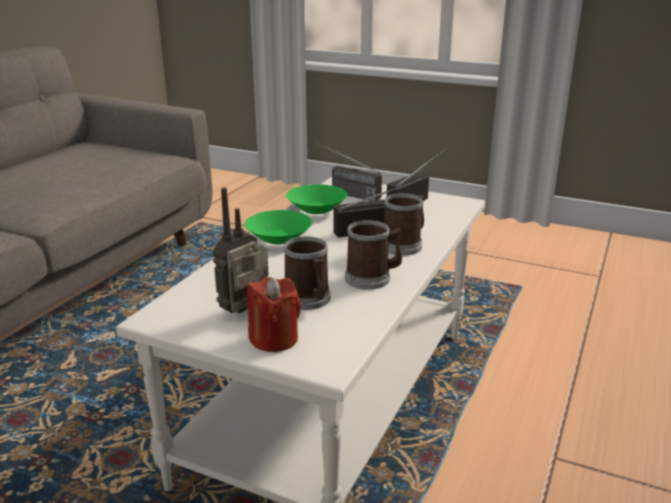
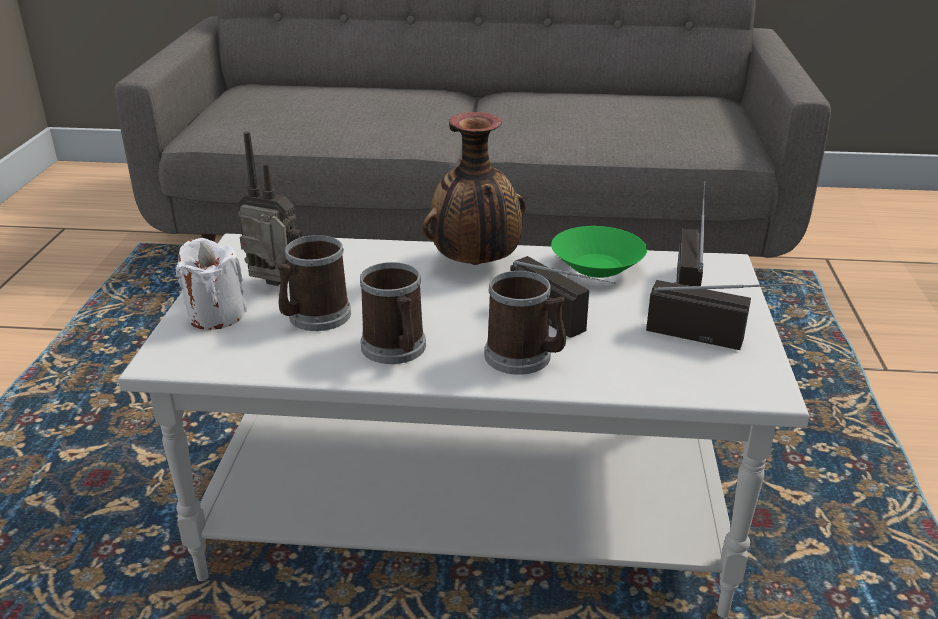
camera: 70 degrees right, 5 degrees up
green bowl [245,210,312,245] -> vase [422,112,526,265]
red candle [247,277,301,352] -> white candle [175,238,247,330]

